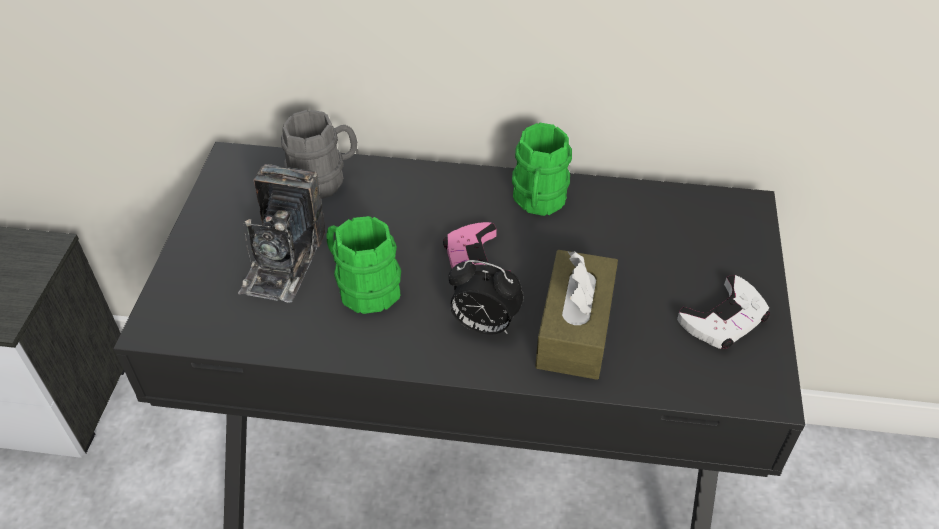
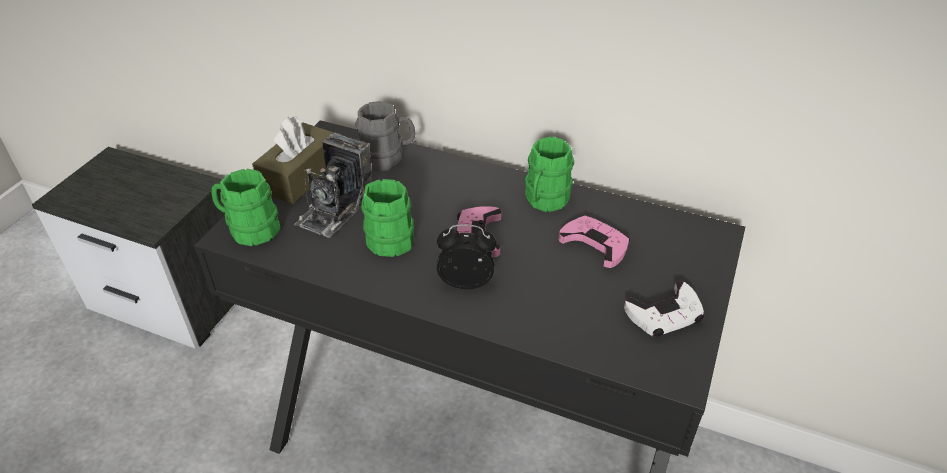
camera: 15 degrees right, 5 degrees down
alarm clock [448,260,524,335] -> alarm clock turned 150 degrees clockwise [437,224,496,289]
brown tissue box [535,250,618,380] -> brown tissue box moved to [252,116,334,204]
none -> green mug [212,169,280,246]
none -> pink game controller [558,216,630,268]

